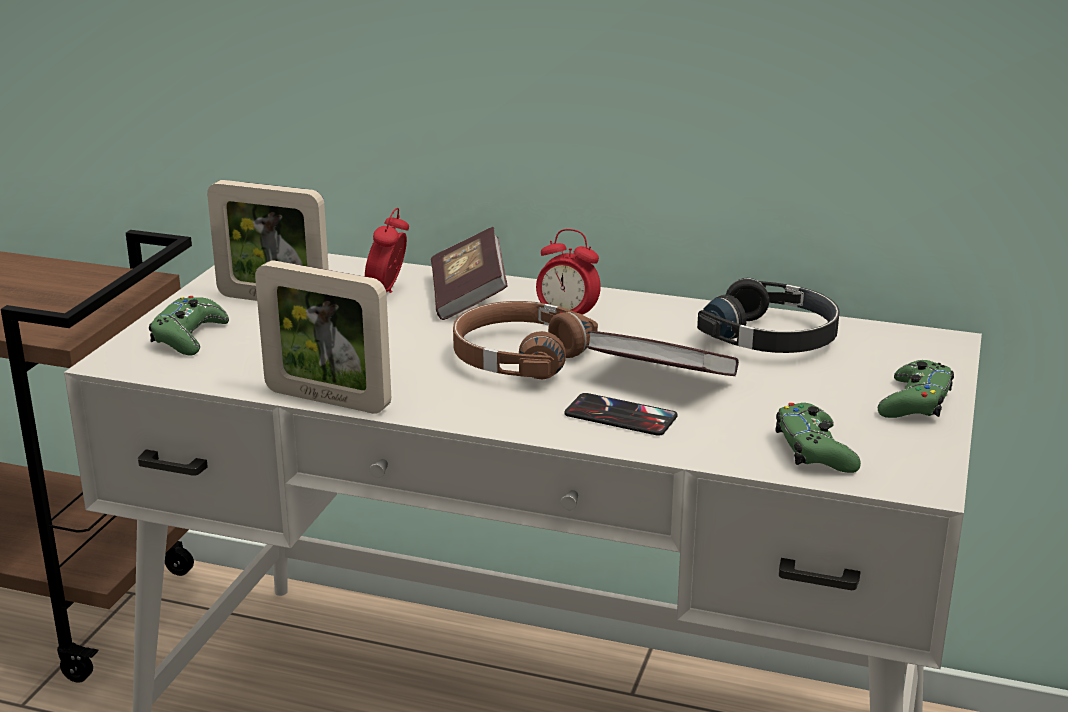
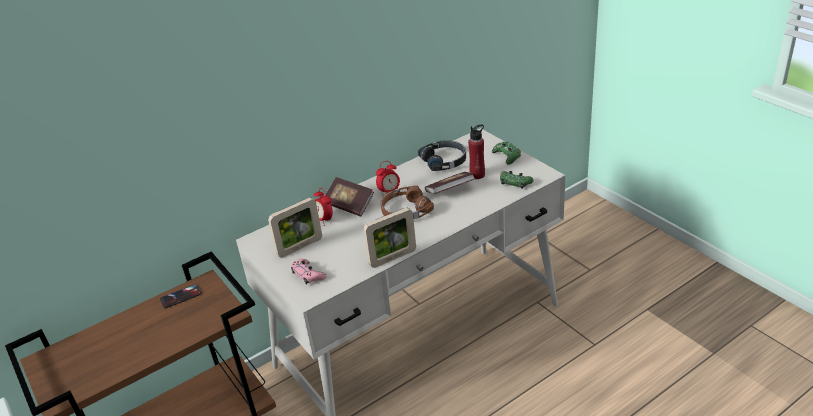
camera: 50 degrees left, 10 degrees up
green game controller [149,296,229,356] -> pink game controller [291,259,326,285]
phone [564,393,678,436] -> phone moved to [160,284,201,308]
none -> red bottle [468,125,485,179]

